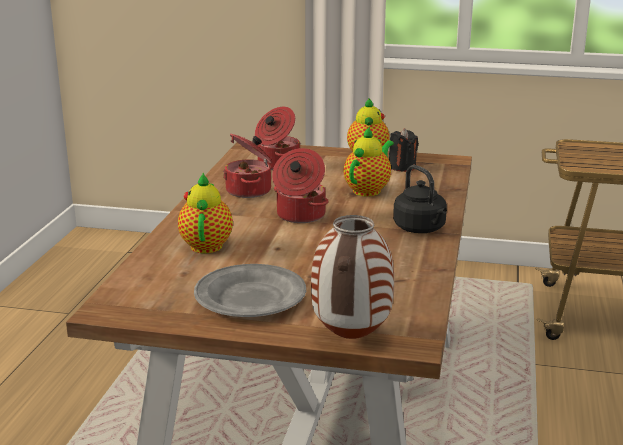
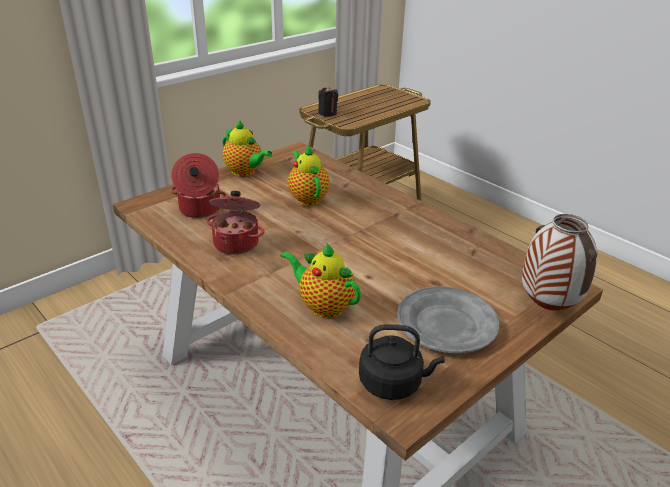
camera: 55 degrees left, 10 degrees up
cooking pot [272,148,329,223] -> none
black candle [389,128,419,172] -> black candle moved to [318,87,338,117]
black kettle [393,165,447,233] -> black kettle moved to [359,324,445,400]

